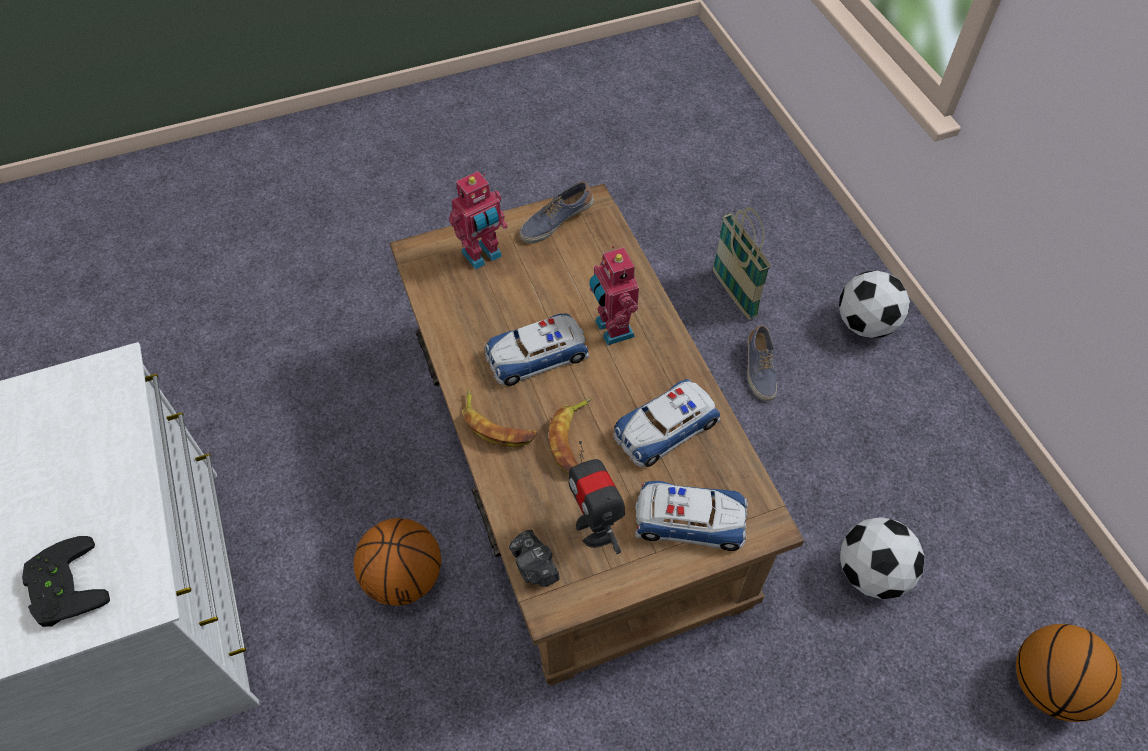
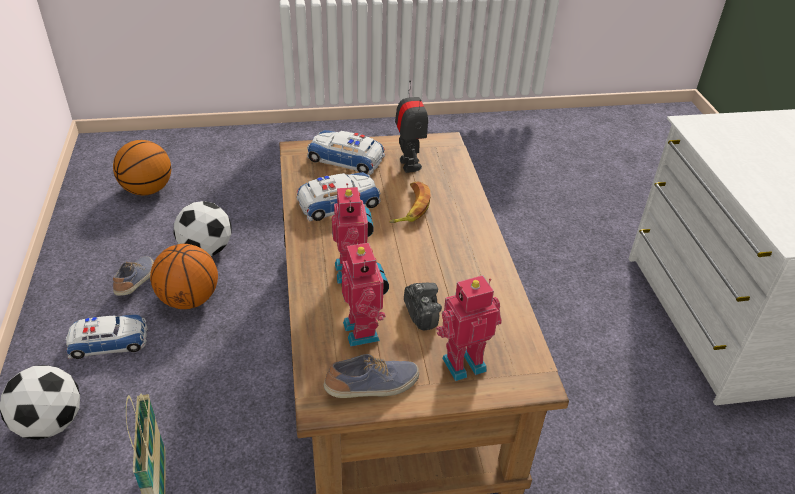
camera: 170 degrees left, 15 degrees down
black game controller [22,536,110,627] -> none
basketball [354,518,441,606] -> basketball moved to [150,244,218,309]
banana [462,389,537,447] -> none
toy car [485,313,589,386] -> toy car moved to [66,315,148,359]
camera [509,529,560,587] -> camera moved to [404,283,442,330]
shoe [747,325,777,401] -> shoe moved to [113,256,154,296]
none -> toy robot [342,240,389,347]

